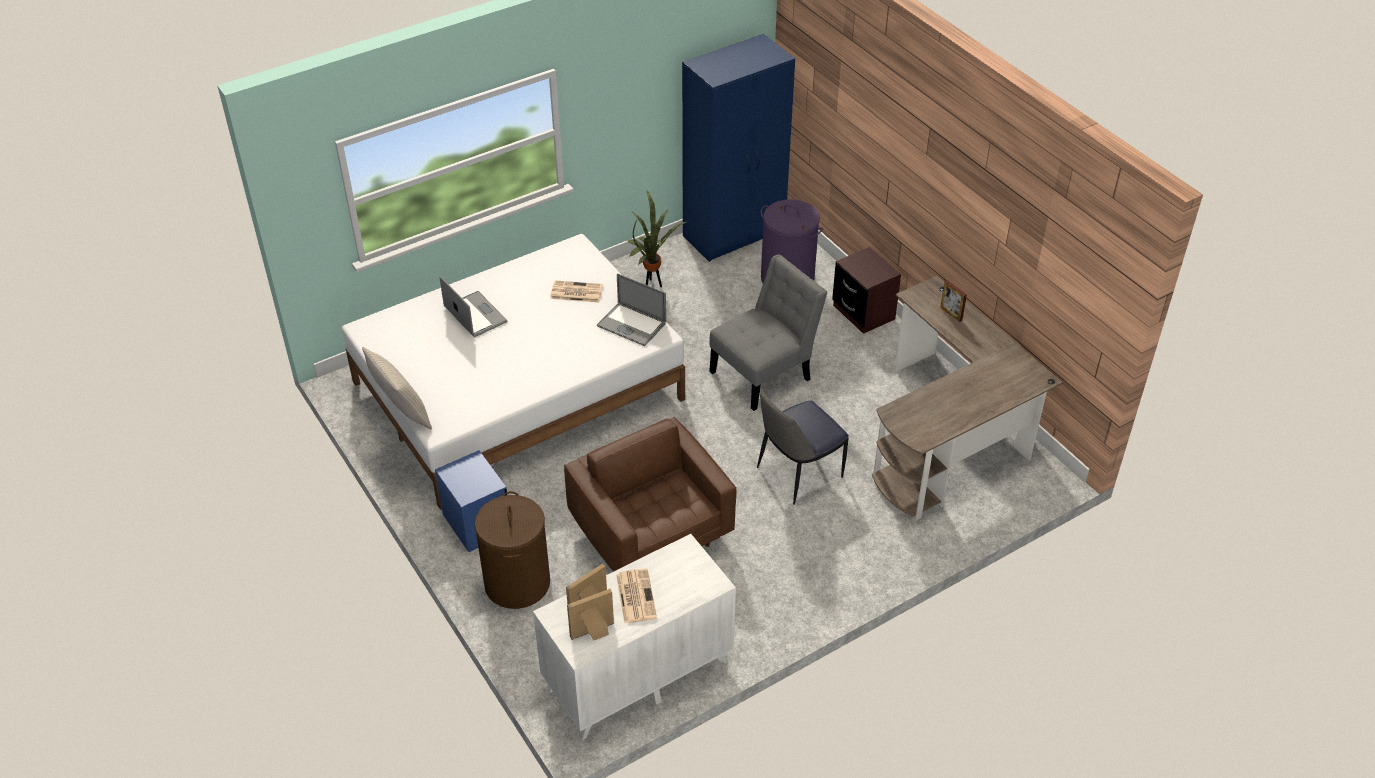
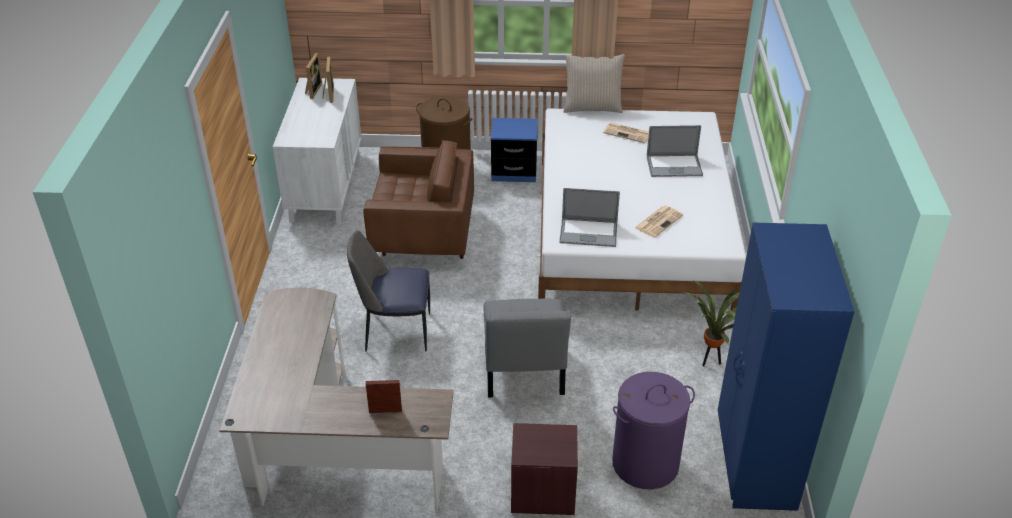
camera: 125 degrees right, 5 degrees down
laptop [597,273,666,346] -> laptop turned 150 degrees counterclockwise [559,188,620,247]
newspaper [616,568,657,624] -> newspaper moved to [603,122,649,143]
chair [757,390,849,505] -> chair turned 90 degrees counterclockwise [347,230,430,352]

